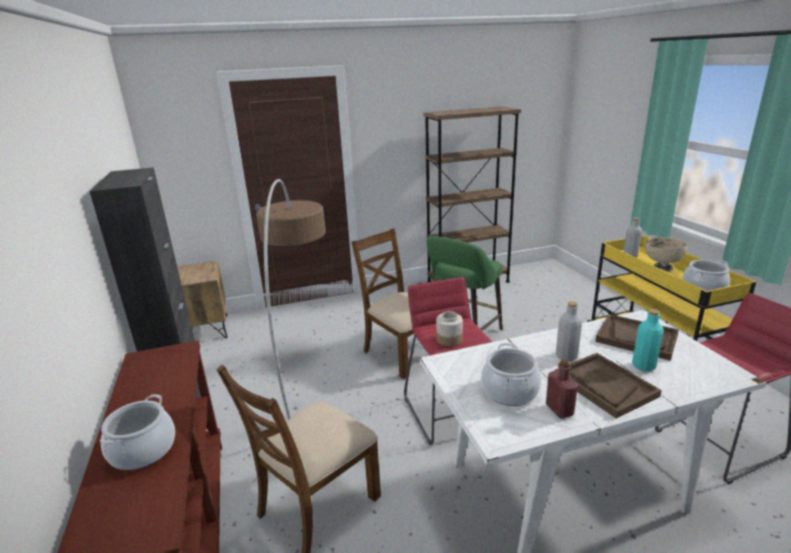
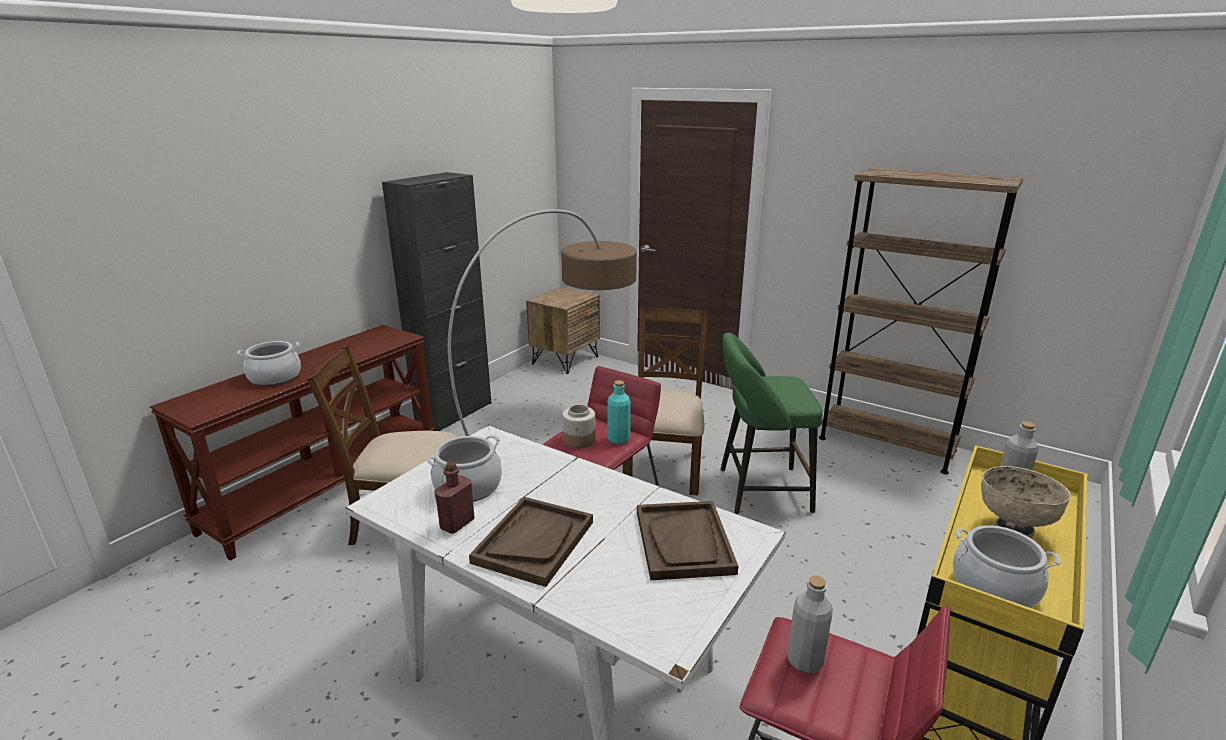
camera: 50 degrees right, 0 degrees up
grey bottle [556,301,582,361] -> grey bottle moved to [787,576,833,673]
turquoise bottle [632,309,664,371] -> turquoise bottle moved to [607,380,631,444]

